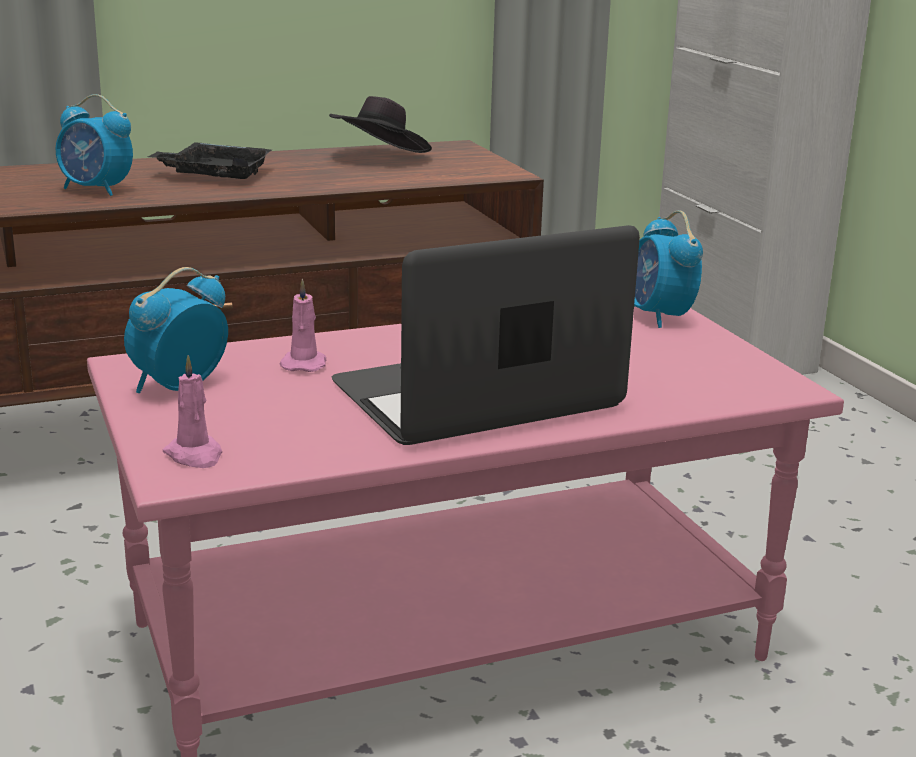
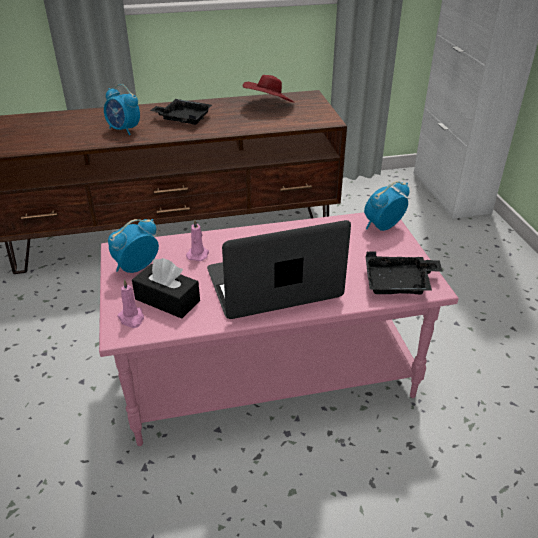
camera: 10 degrees right, 15 degrees up
black hat [329,96,432,153] -> red hat [243,75,294,102]
alarm clock [634,210,703,328] -> alarm clock turned 60 degrees clockwise [364,181,409,231]
none -> black tissue box [132,258,200,318]
none -> black tray [366,251,442,295]

